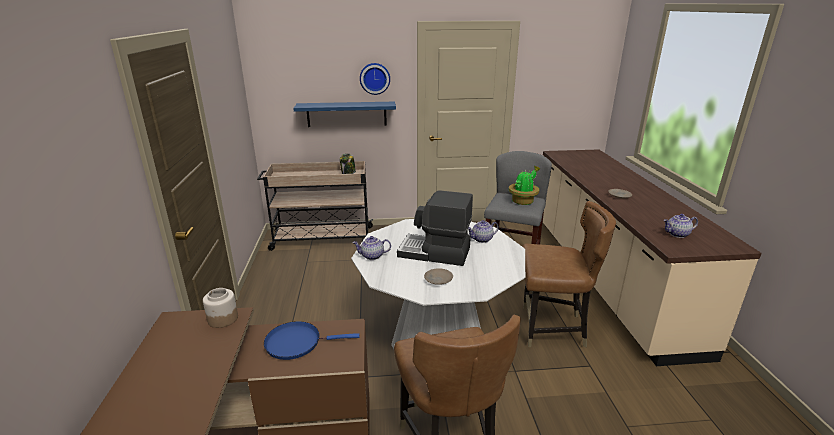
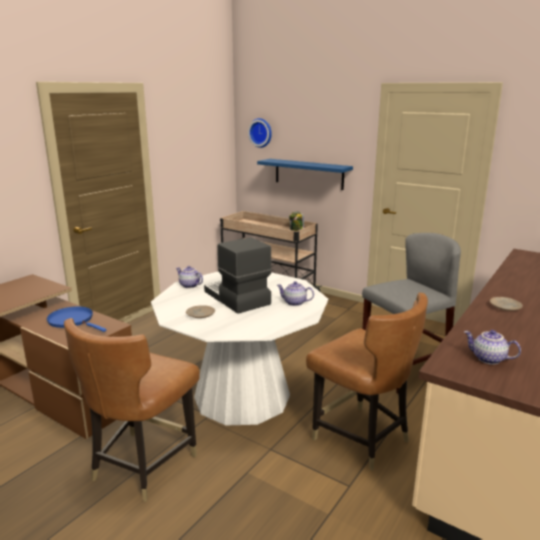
camera: 40 degrees right, 5 degrees down
jar [203,288,238,328] -> none
wall clock [360,63,390,95] -> wall clock moved to [248,118,272,148]
potted plant [509,166,540,205] -> none

